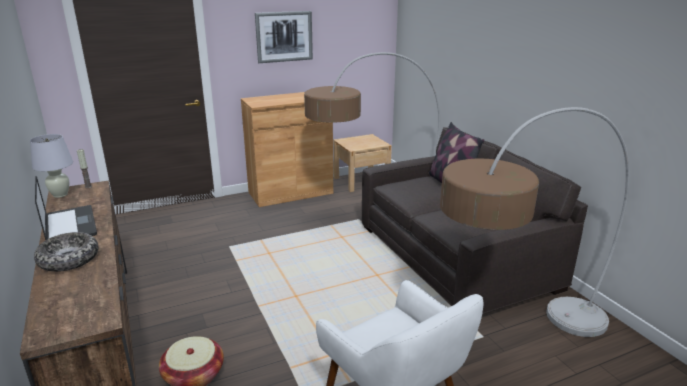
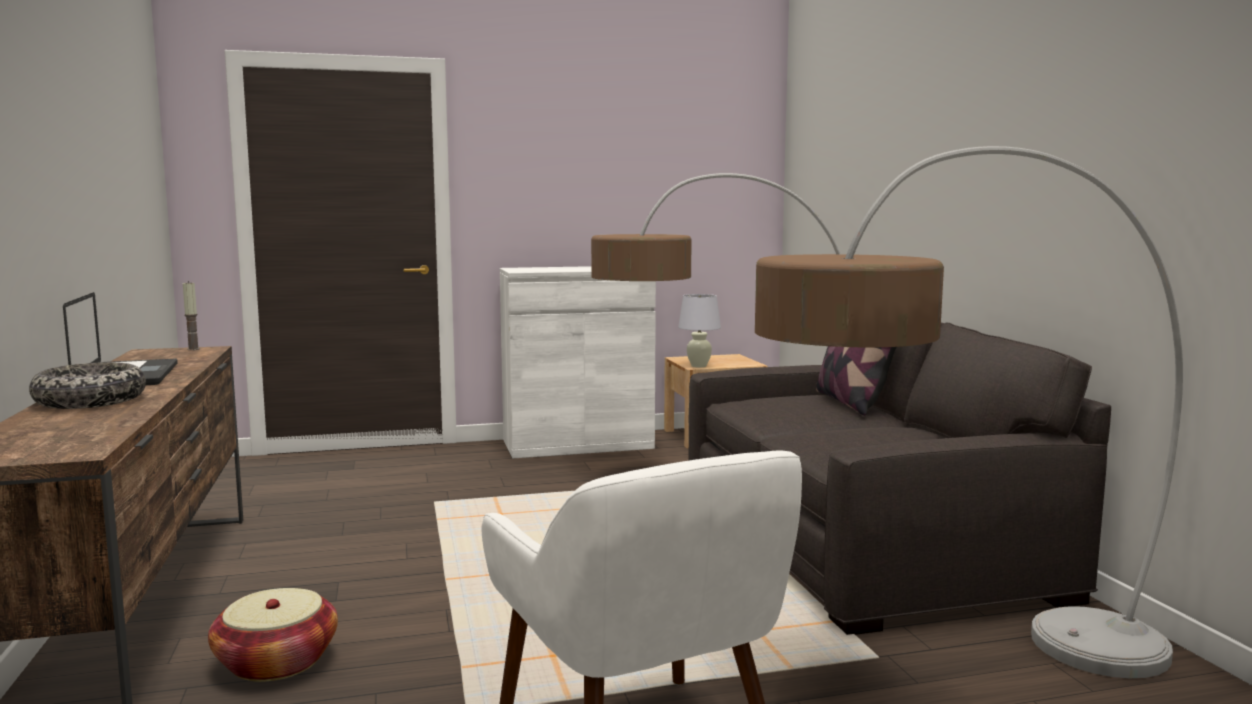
camera: 10 degrees right, 15 degrees down
white table lamp [30,134,73,198] -> white table lamp moved to [678,294,721,367]
brown cabinet [241,92,333,207] -> white cabinet [500,266,656,458]
picture [255,11,313,63] -> none

